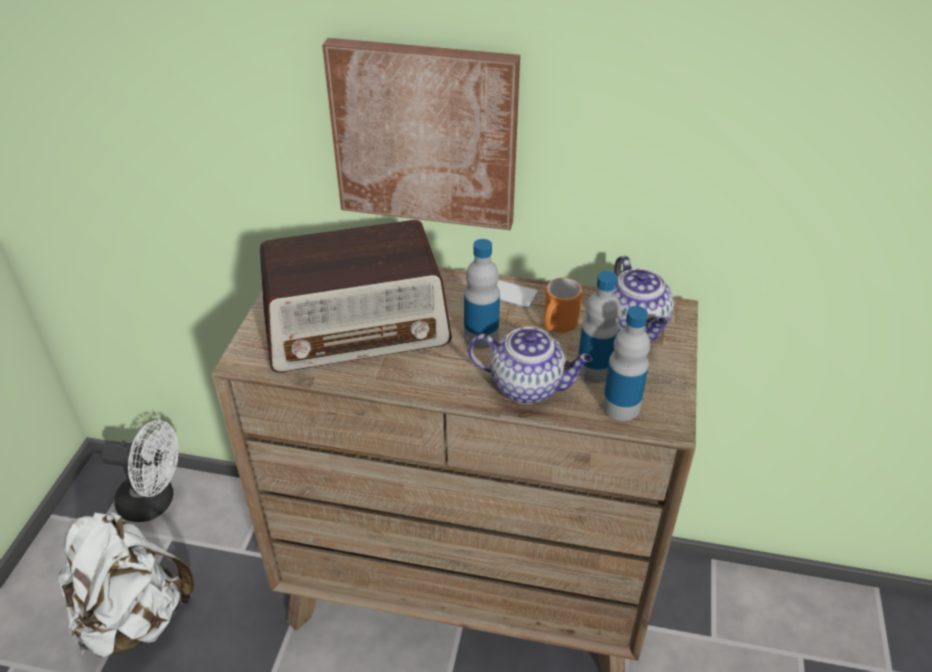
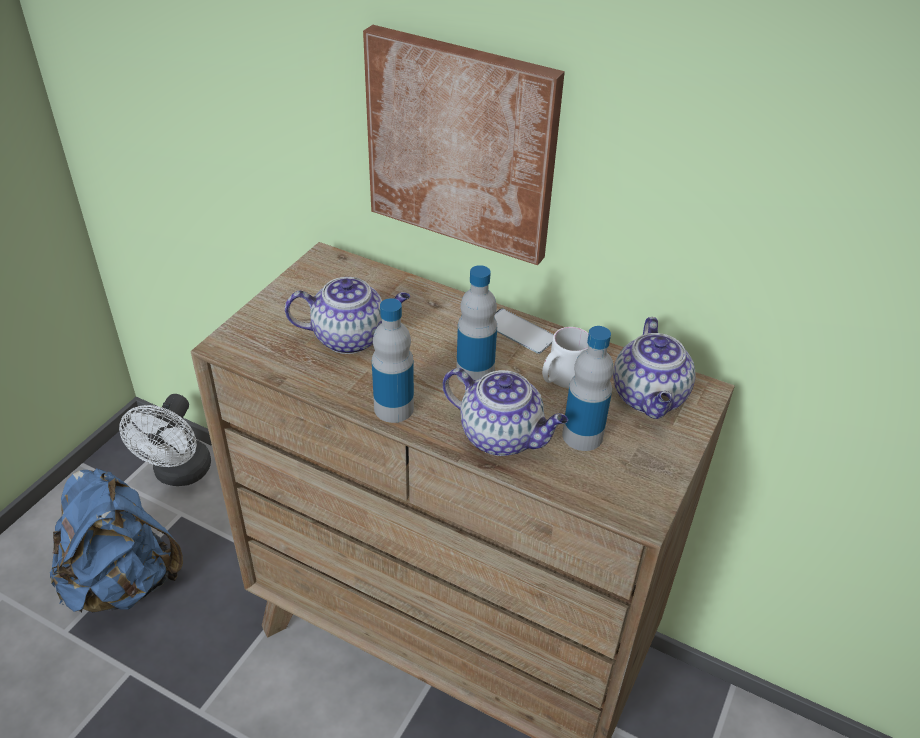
camera: 15 degrees right, 0 degrees up
white backpack [57,512,195,657] -> blue backpack [50,468,183,612]
white fan [100,420,178,522] -> white fan turned 75 degrees clockwise [119,394,211,486]
radio [260,220,452,373] -> teapot [285,277,410,354]
orange mug [544,278,582,333] -> white mug [542,327,589,388]
bottle [602,306,650,421] -> bottle moved to [372,298,414,423]

